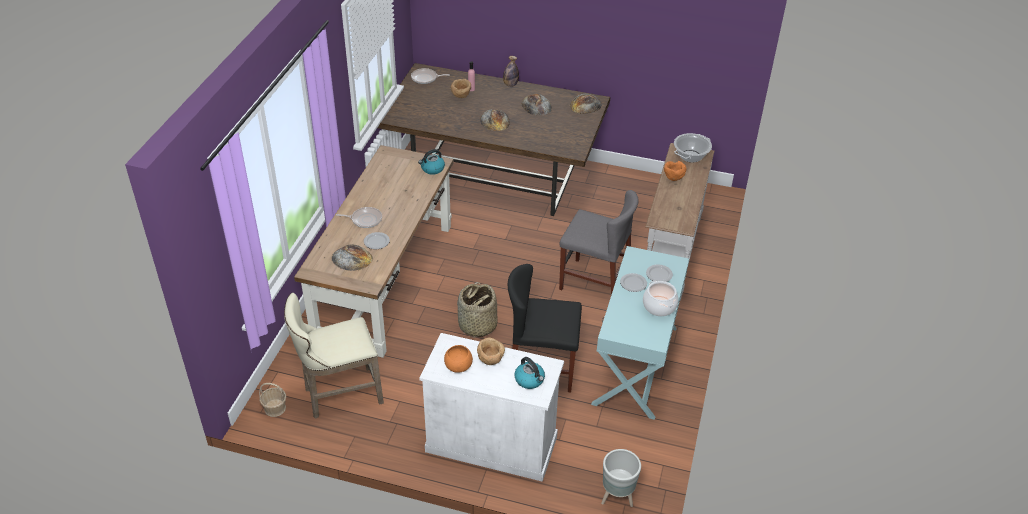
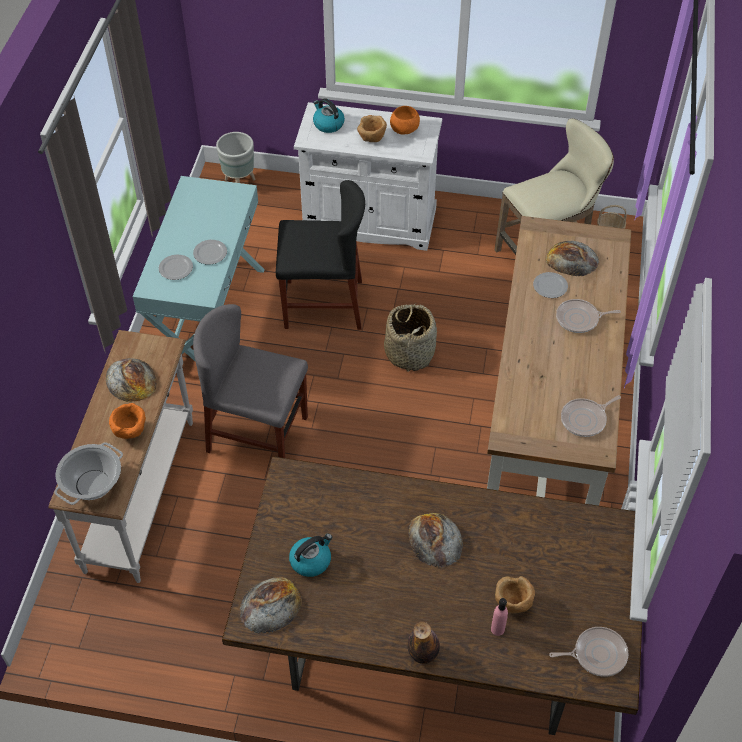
camera: 175 degrees right, 10 degrees up
kettle [418,149,445,175] -> kettle moved to [289,534,332,577]
bread [522,94,552,115] -> bread moved to [106,358,156,402]
cooking pot [643,281,678,316] -> none
none -> frying pan [561,395,621,437]

